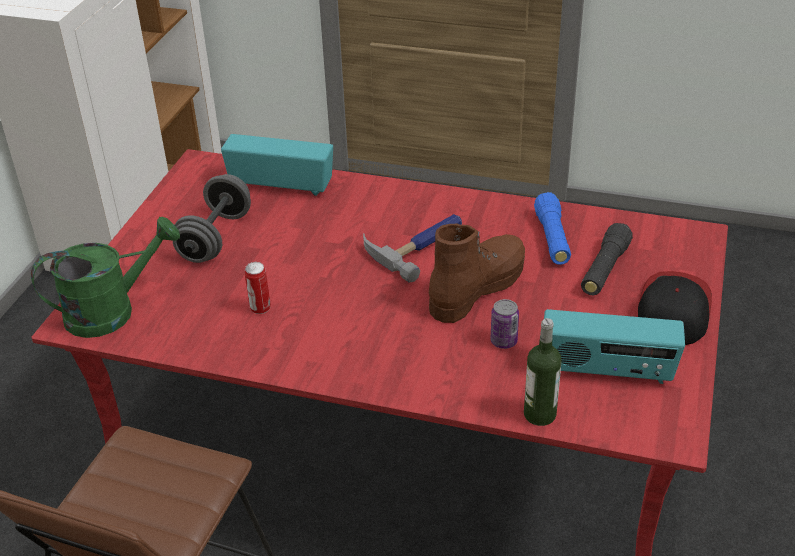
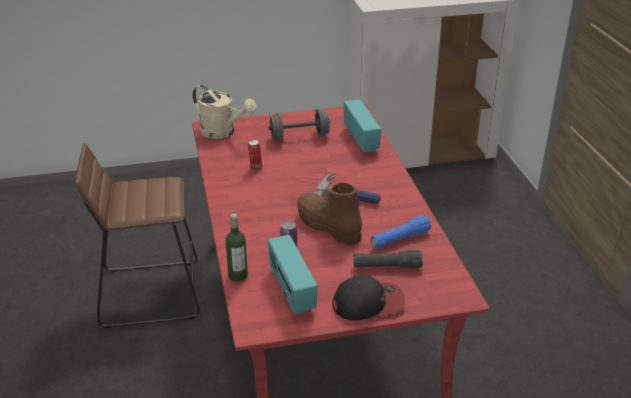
camera: 60 degrees right, 5 degrees down
green watering can [31,217,180,338] -> beige watering can [192,85,257,139]
brown boot [429,224,525,323] -> brown boot turned 150 degrees counterclockwise [297,182,362,244]

